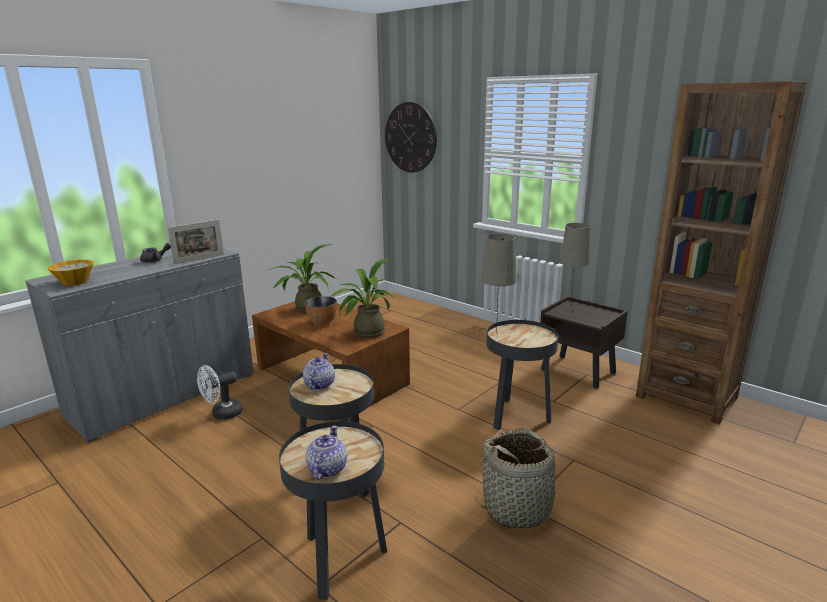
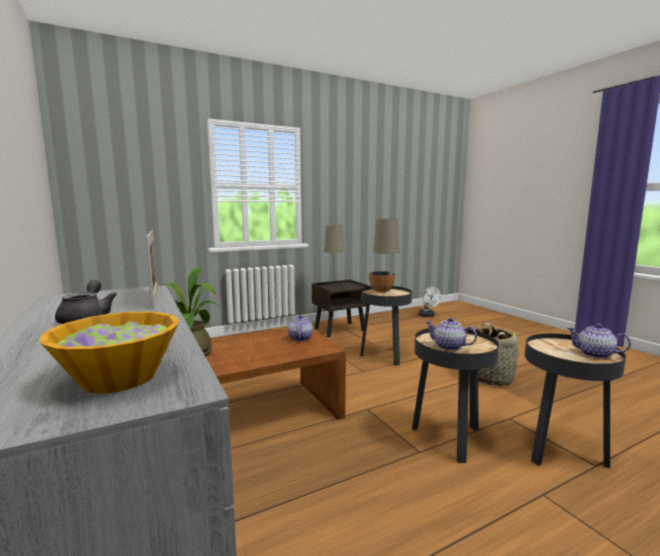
camera: 70 degrees left, 10 degrees down
white fan [197,365,243,420] -> white fan moved to [418,287,441,317]
bowl [304,296,337,325] -> bowl moved to [369,271,395,292]
potted plant [329,258,394,338] -> teapot [288,315,313,341]
wall clock [385,102,437,173] -> none
brown bookcase [636,81,807,425] -> none

